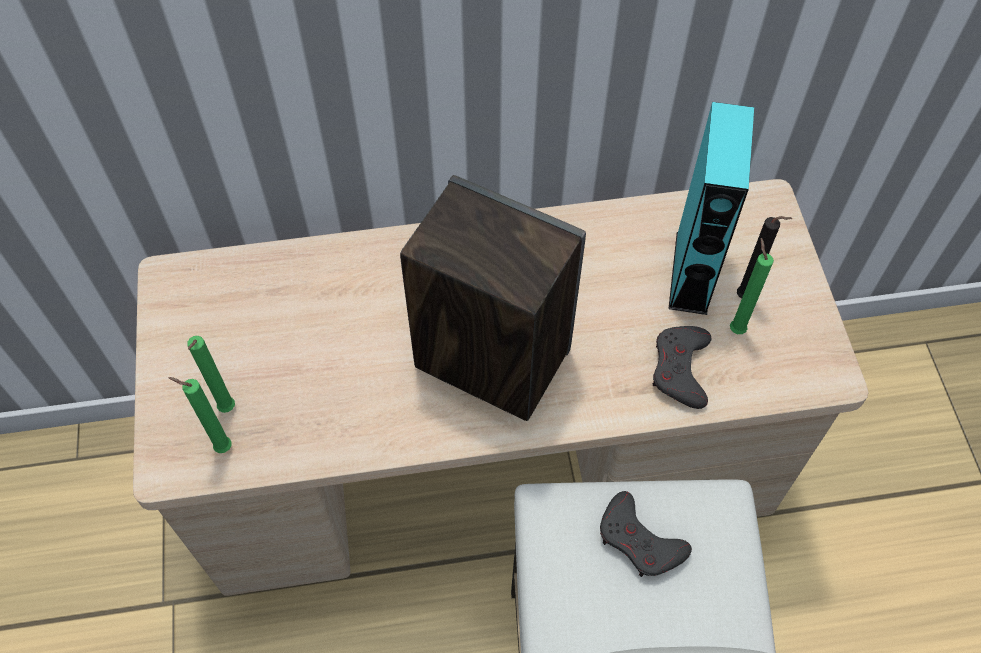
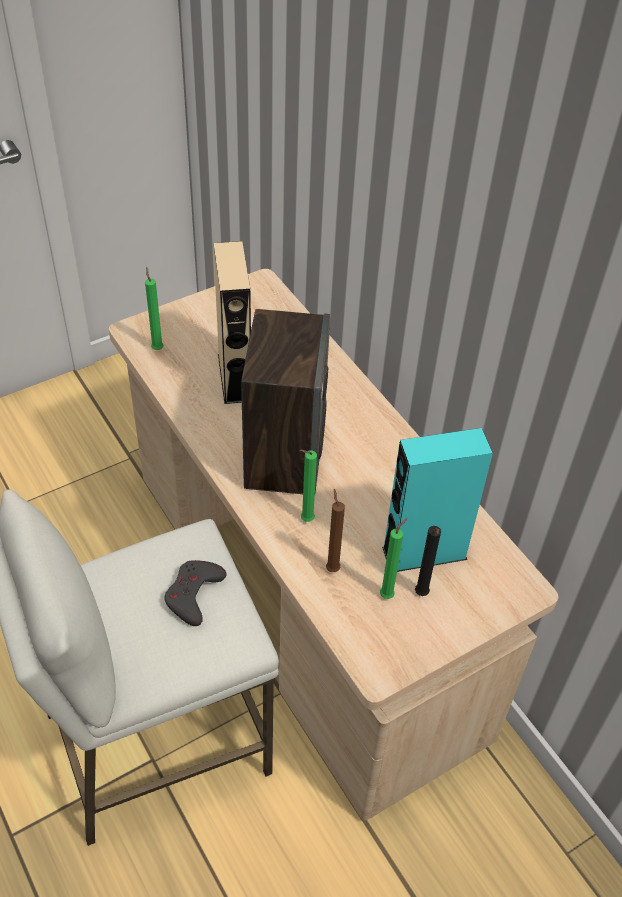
camera: 65 degrees right, 10 degrees down
green candle [187,336,235,413] -> green candle moved to [299,450,317,522]
grey game controller [653,326,711,409] -> brown candle [326,489,345,572]
none -> beige speaker [213,241,251,404]

